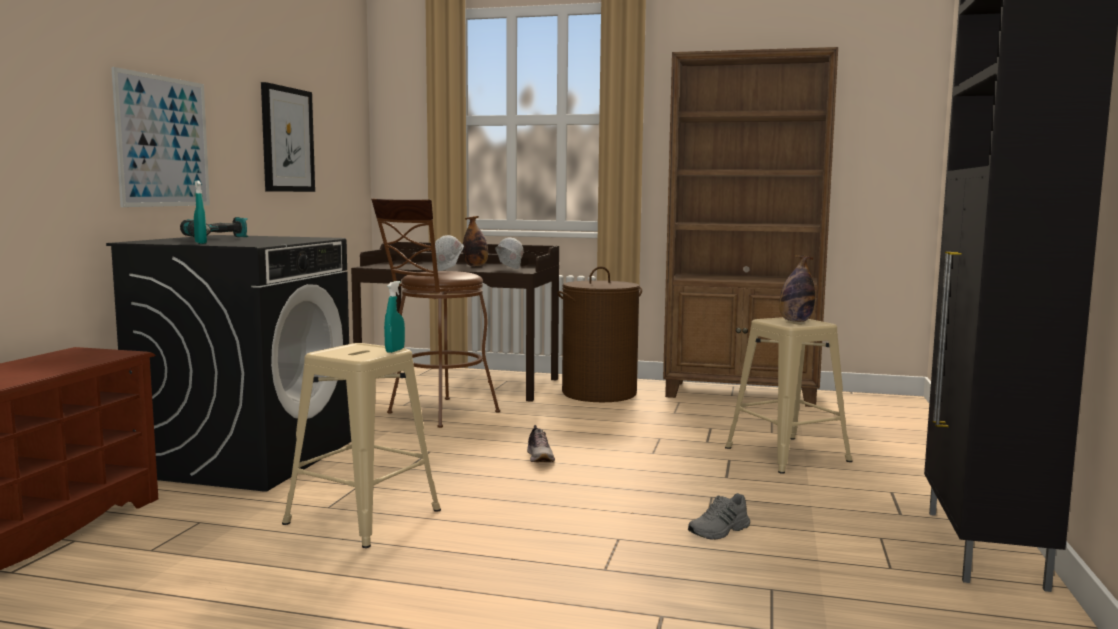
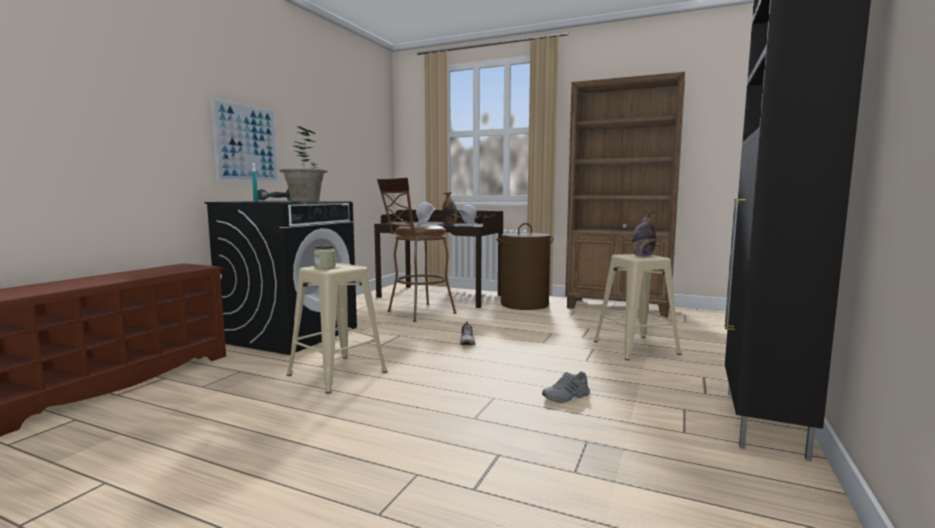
camera: 10 degrees right, 0 degrees up
picture [261,82,315,192] -> none
turquoise spray bottle [384,281,405,353] -> none
none -> potted plant [279,126,328,202]
none -> jar [314,245,336,269]

